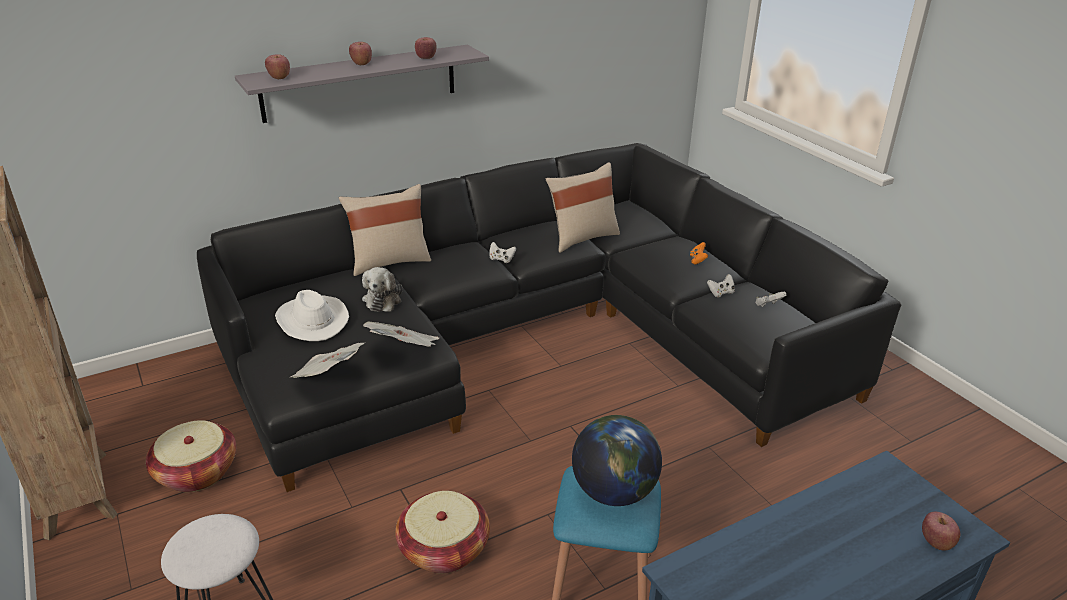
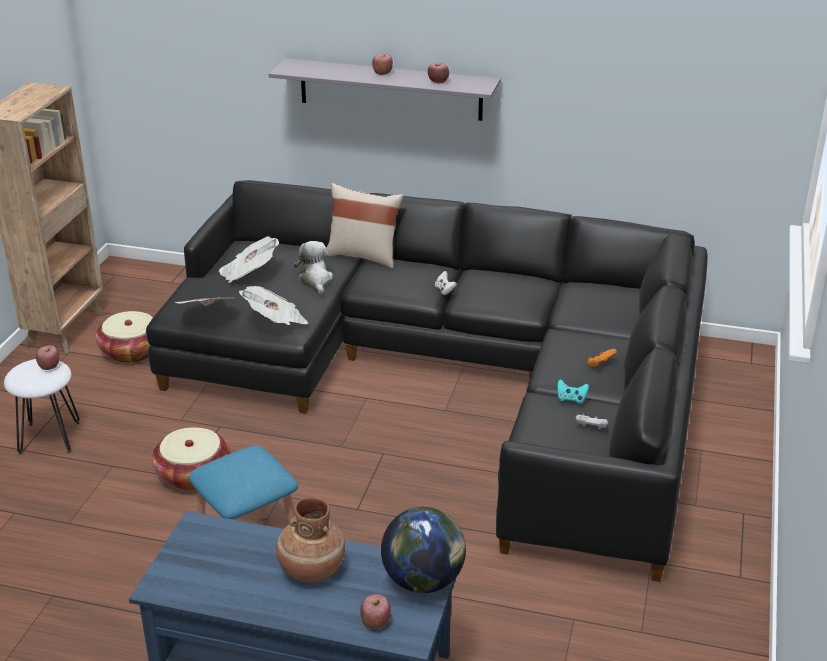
camera: 45 degrees right, 0 degrees up
apple [265,54,290,79] -> apple moved to [36,345,59,370]
white hat [275,290,349,341] -> newspaper [219,236,279,283]
plush toy [362,267,402,312] -> plush toy turned 120 degrees clockwise [294,241,333,295]
beige pillow [546,162,620,253] -> none
globe [572,415,662,506] -> globe moved to [381,507,466,593]
white game controller [707,274,735,297] -> turquoise game controller [557,380,589,404]
none -> brown vase [276,497,345,583]

